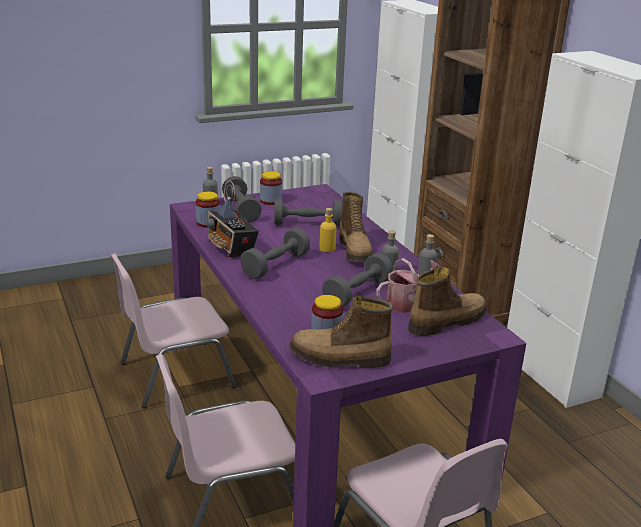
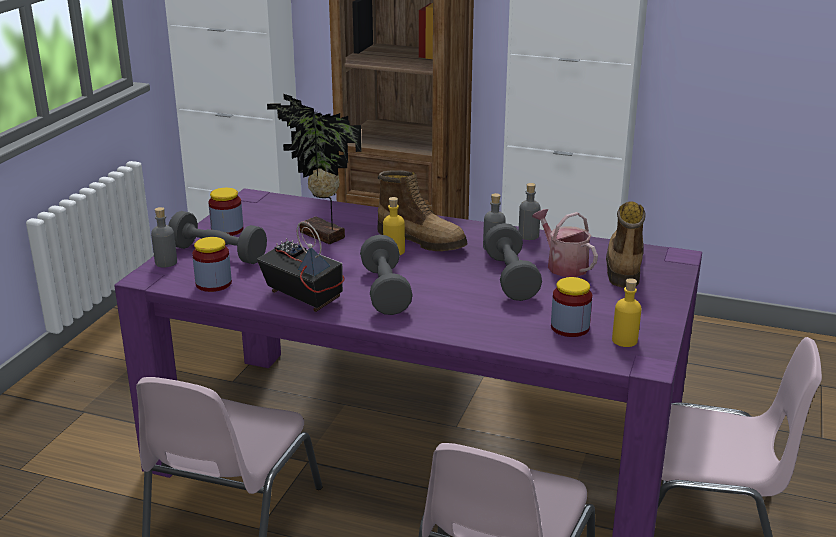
camera: 45 degrees left, 0 degrees up
radio [206,180,259,257] -> radio turned 150 degrees counterclockwise [257,221,344,312]
grey dumbbell [274,198,342,226] -> potted plant [267,94,362,244]
boot [289,296,393,368] -> yellow bottle [612,278,642,347]
watering can [376,258,442,313] -> watering can turned 45 degrees counterclockwise [532,209,598,277]

